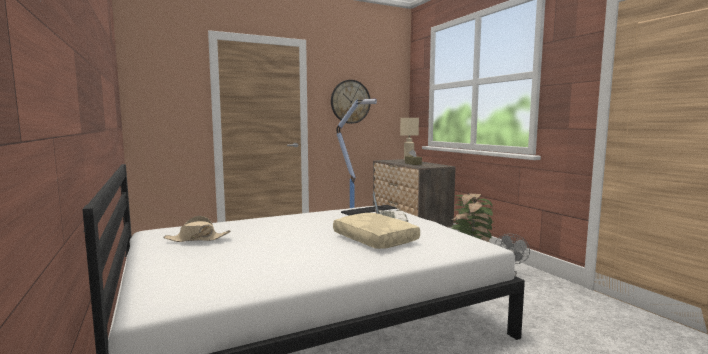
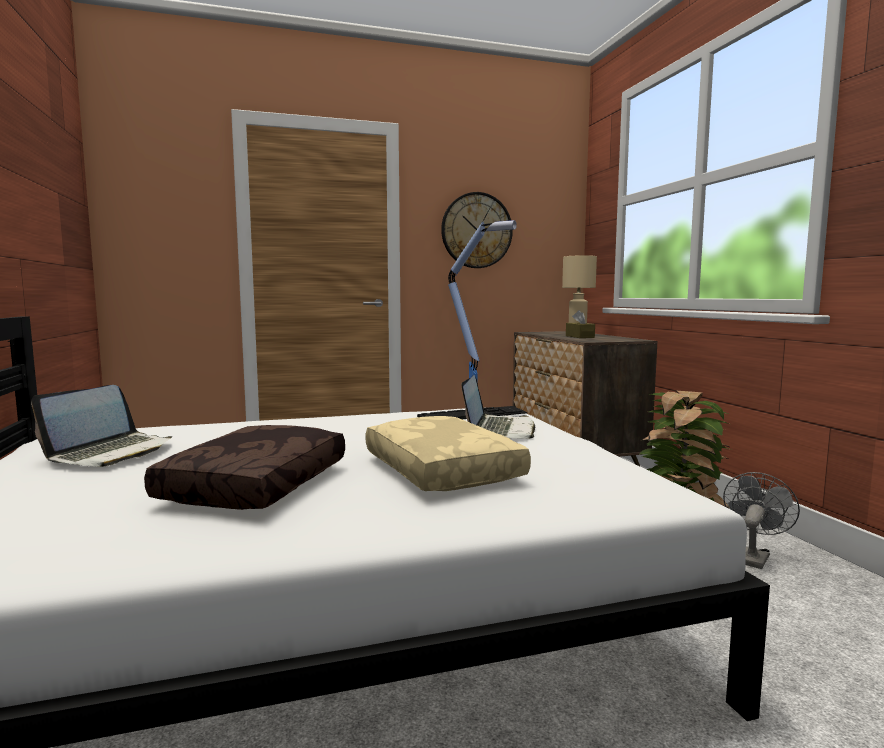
camera: 10 degrees right, 0 degrees up
beige hat [163,216,231,242] -> laptop [31,385,172,467]
none -> brown pillow [144,425,345,510]

